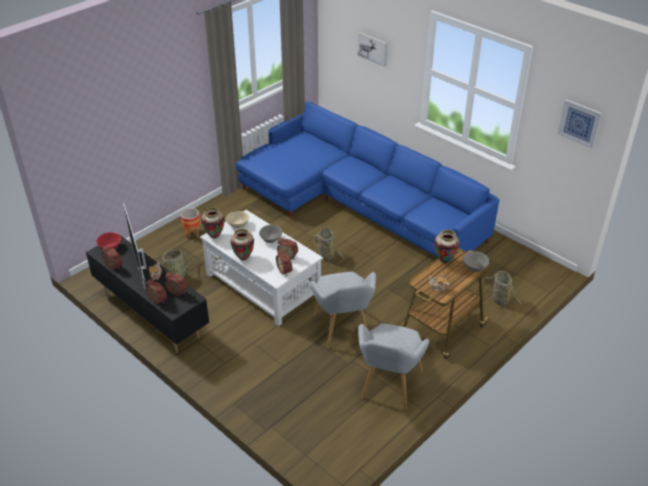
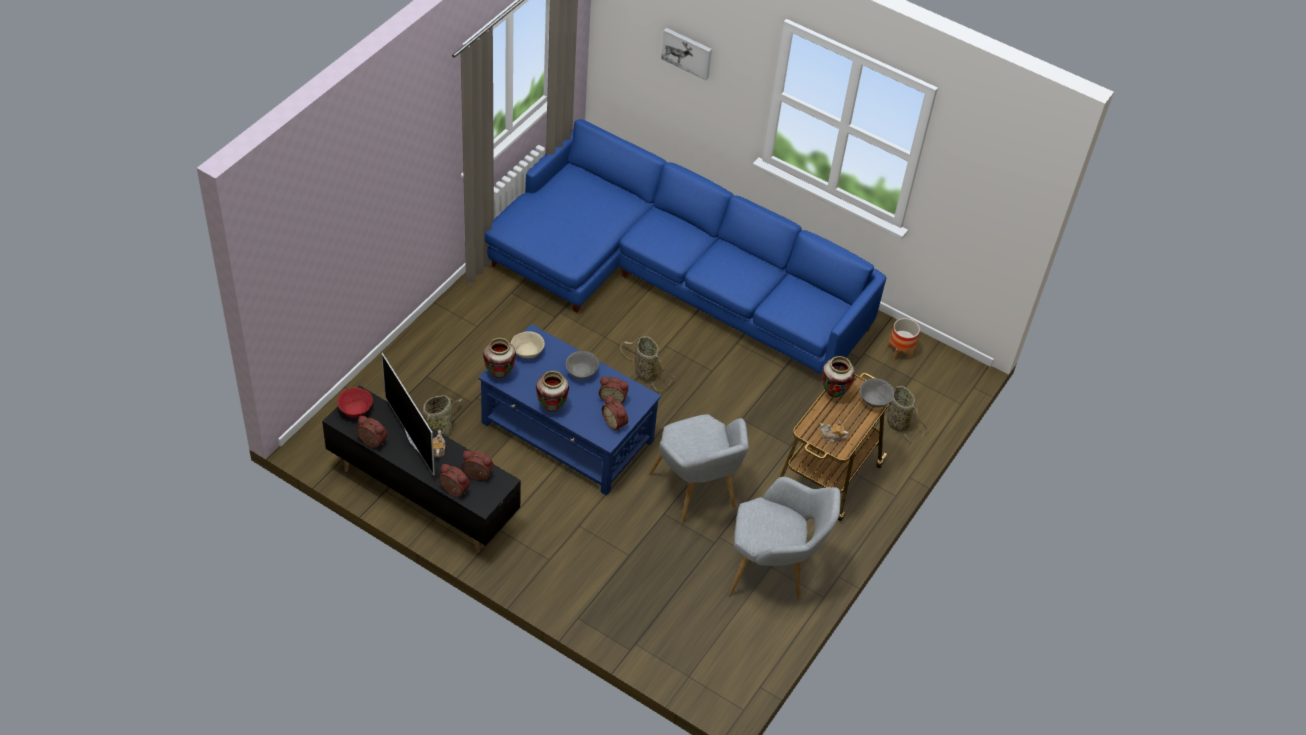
camera: 15 degrees left, 10 degrees up
planter [181,208,200,238] -> planter moved to [888,318,920,361]
white coffee table [200,210,323,326] -> blue coffee table [478,324,661,496]
grey armchair [358,323,429,409] -> grey armchair turned 90 degrees counterclockwise [729,477,841,600]
picture [558,99,602,148] -> none

